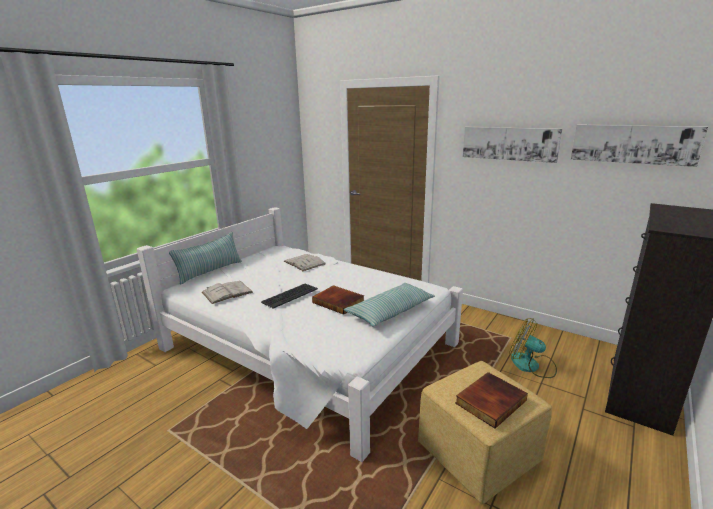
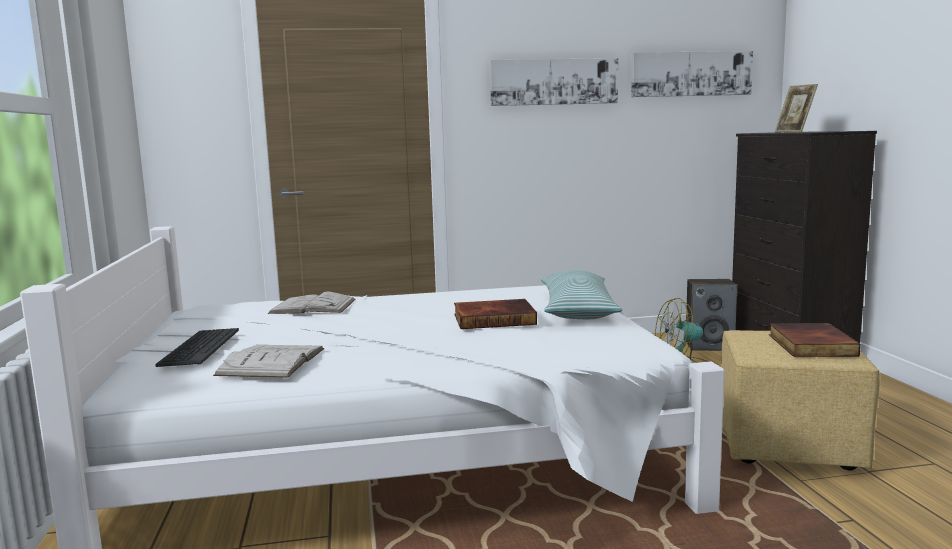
camera: 45 degrees left, 10 degrees down
pillow [169,232,242,285] -> none
keyboard [261,284,318,309] -> keyboard moved to [155,328,239,367]
none -> speaker [686,279,737,351]
none -> picture frame [775,84,818,132]

